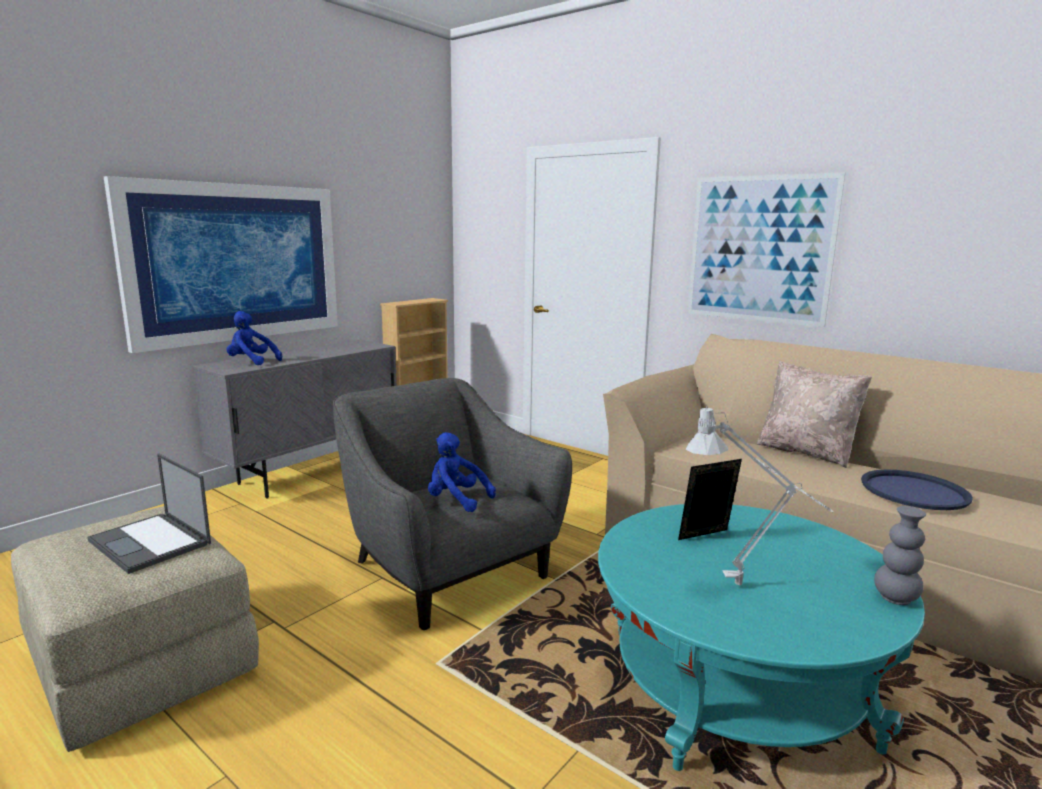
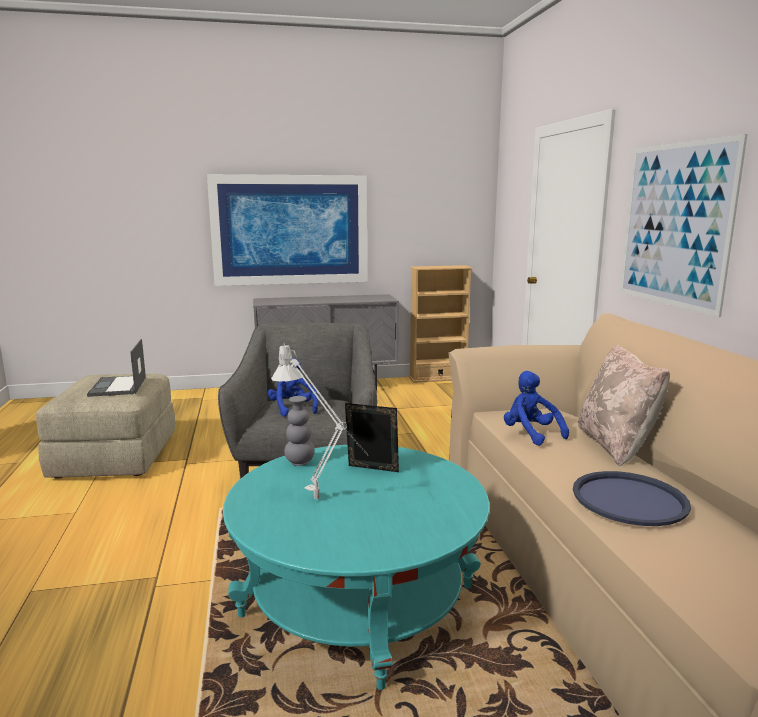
camera: 40 degrees right, 0 degrees up
blue plush toy [226,311,282,365] -> blue plush toy moved to [504,371,569,446]
grey vase [874,506,926,605] -> grey vase moved to [284,396,315,466]

